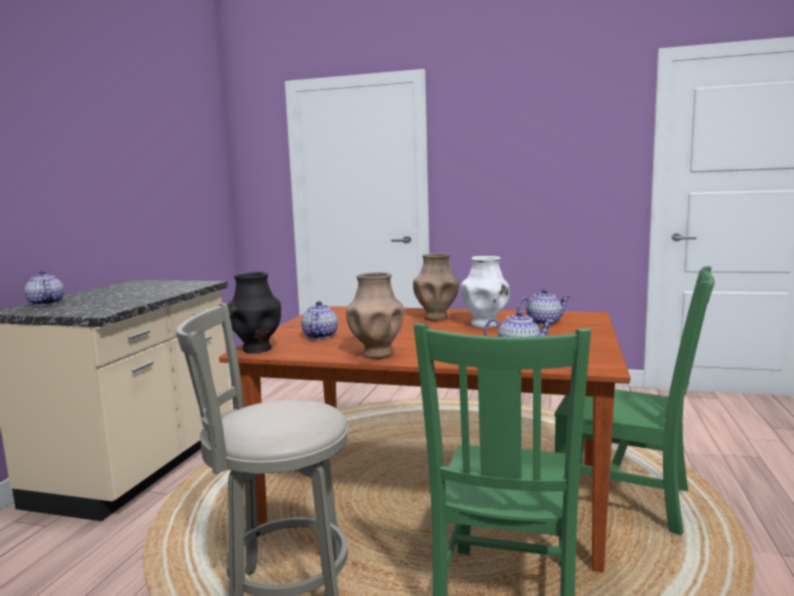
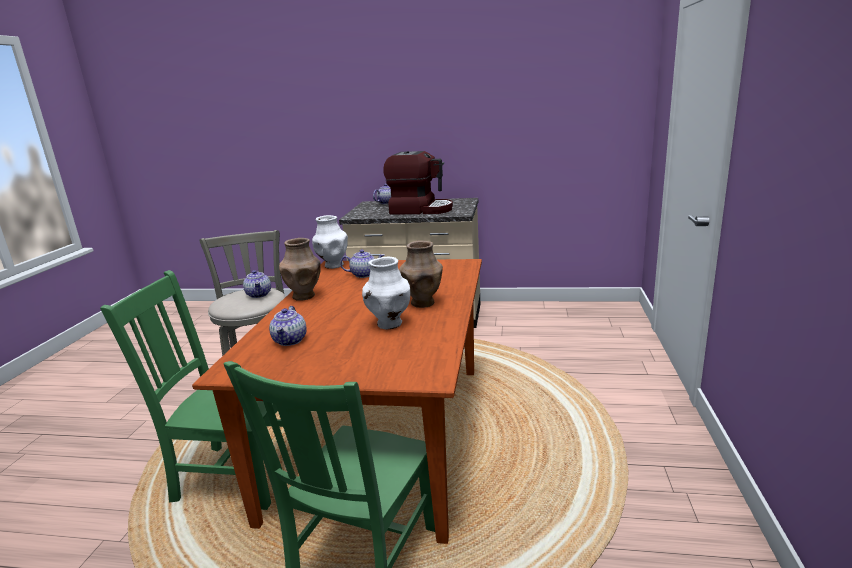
camera: 85 degrees right, 10 degrees up
black vase [227,272,281,353] -> white vase [312,215,348,269]
teapot [517,289,570,325] -> teapot moved to [243,270,271,298]
none -> coffee machine [383,151,453,214]

